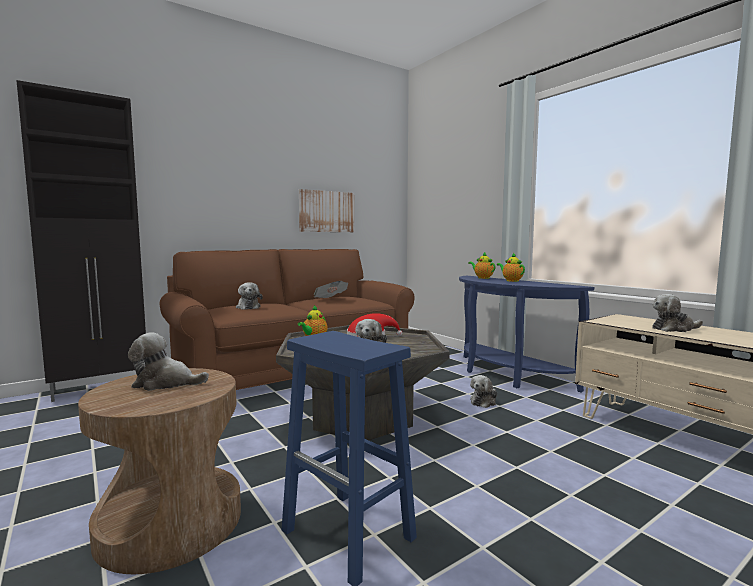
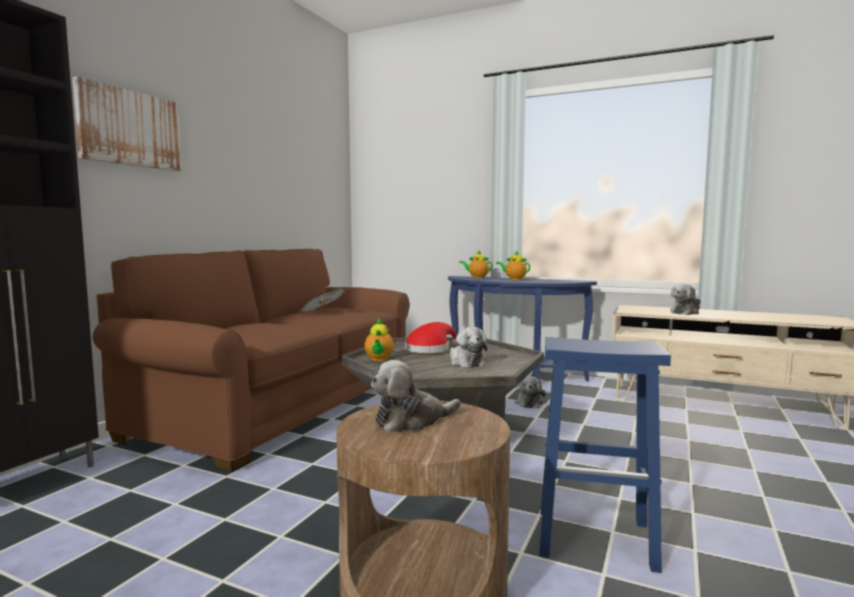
camera: 30 degrees left, 0 degrees up
plush toy [236,282,263,309] -> none
picture [299,189,354,232] -> picture moved to [72,76,182,171]

